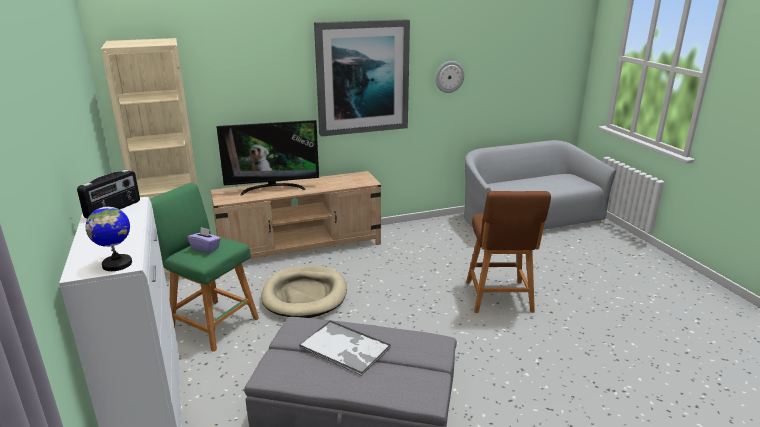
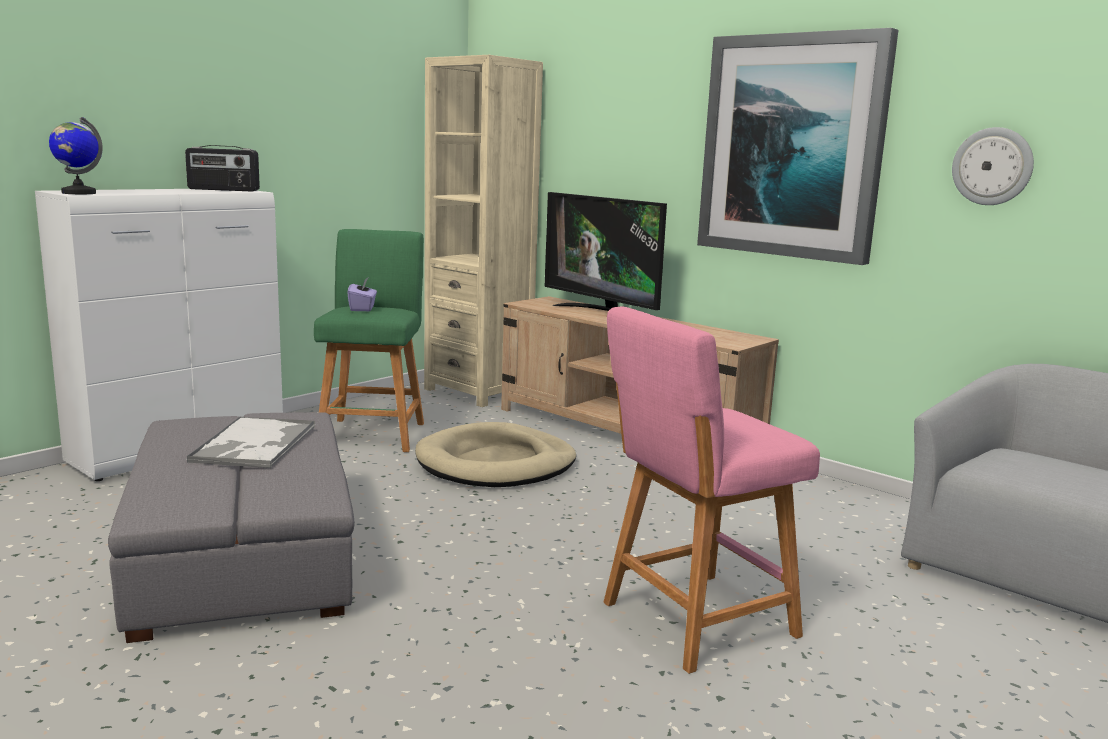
camera: 60 degrees right, 10 degrees down
brown stool [466,191,551,313] -> pink stool [604,307,820,674]

